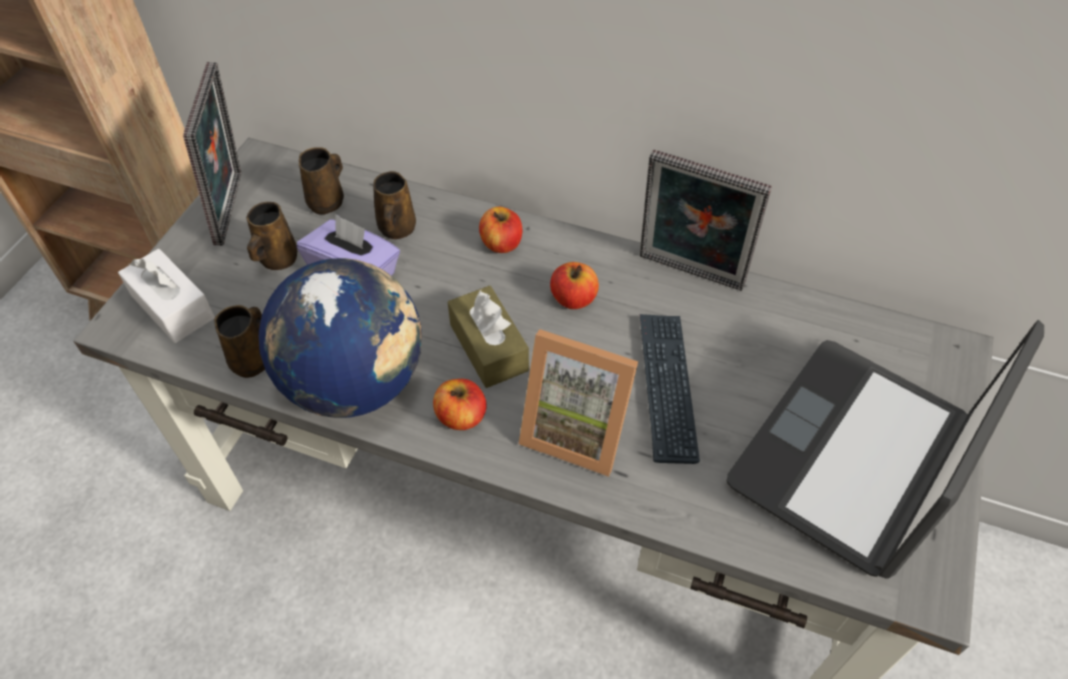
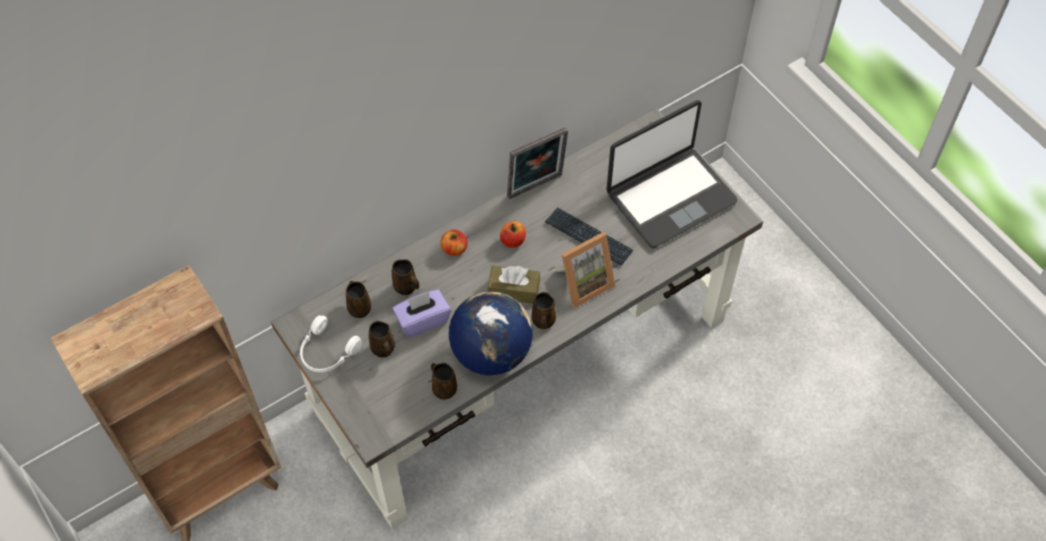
camera: 55 degrees left, 5 degrees up
white tissue box [118,249,215,343] -> none
picture frame [183,62,241,246] -> white headphones [300,315,362,373]
apple [433,379,487,430] -> brown mug [532,292,556,329]
laptop [727,320,1044,579] -> laptop turned 105 degrees counterclockwise [606,100,738,248]

